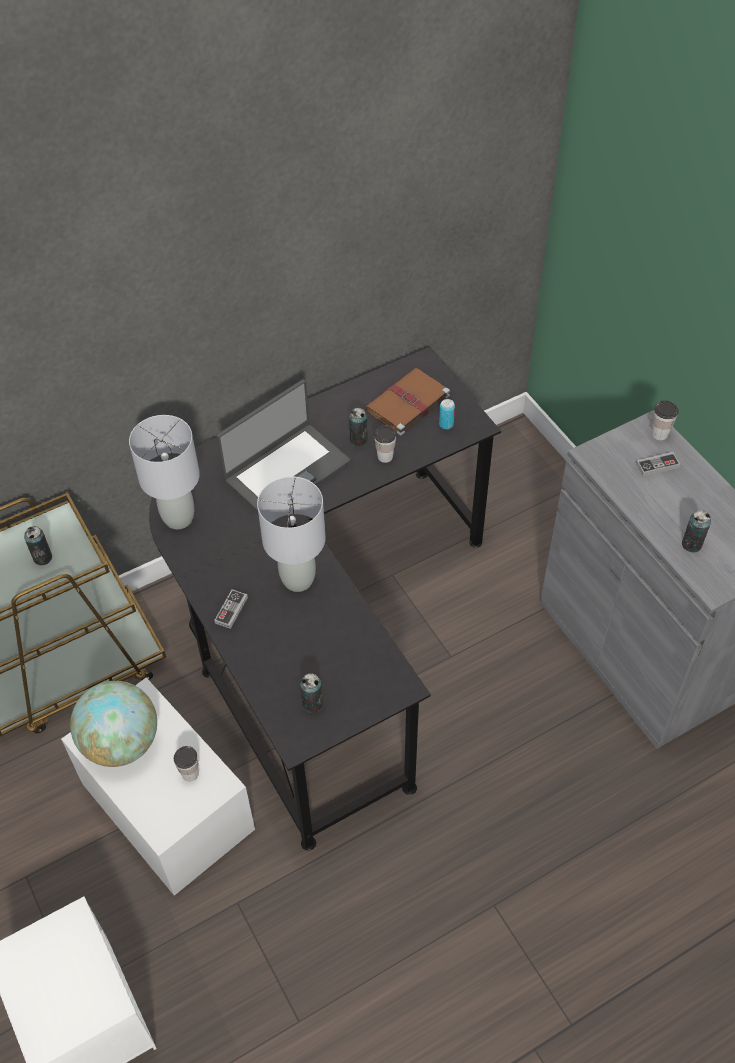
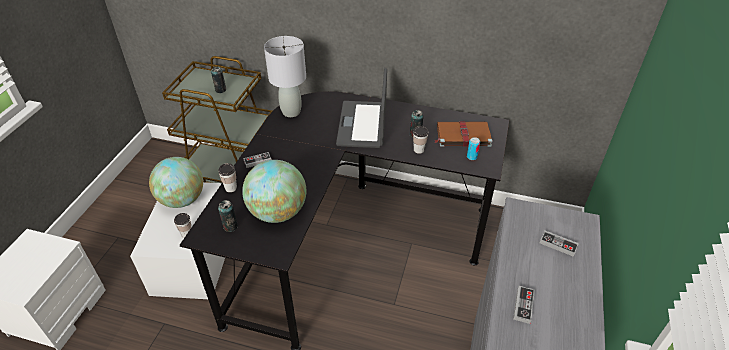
camera: 45 degrees right, 10 degrees down
laptop [216,379,350,512] -> laptop turned 90 degrees clockwise [336,68,387,148]
grey table lamp [257,476,326,592] -> none
cup [652,400,678,440] -> cup moved to [218,163,237,192]
can [682,510,711,553] -> game controller [513,286,535,324]
none -> globe [242,160,306,223]

